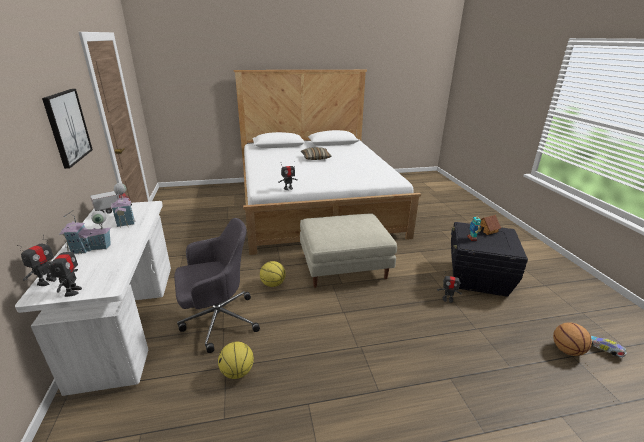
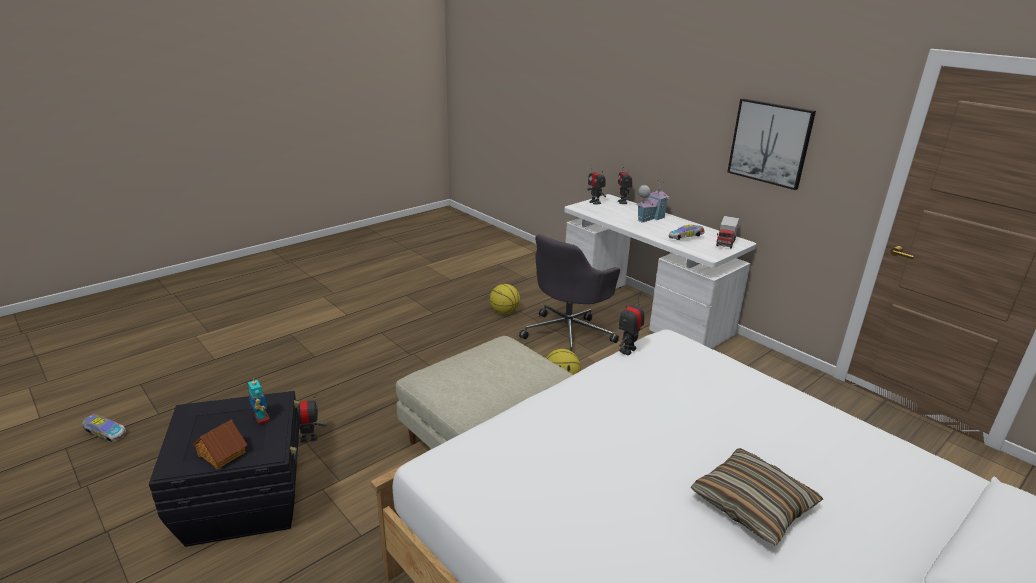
camera: 150 degrees right, 0 degrees up
toy house [111,183,136,228] -> toy car [669,225,705,240]
basketball [553,322,592,356] -> none

